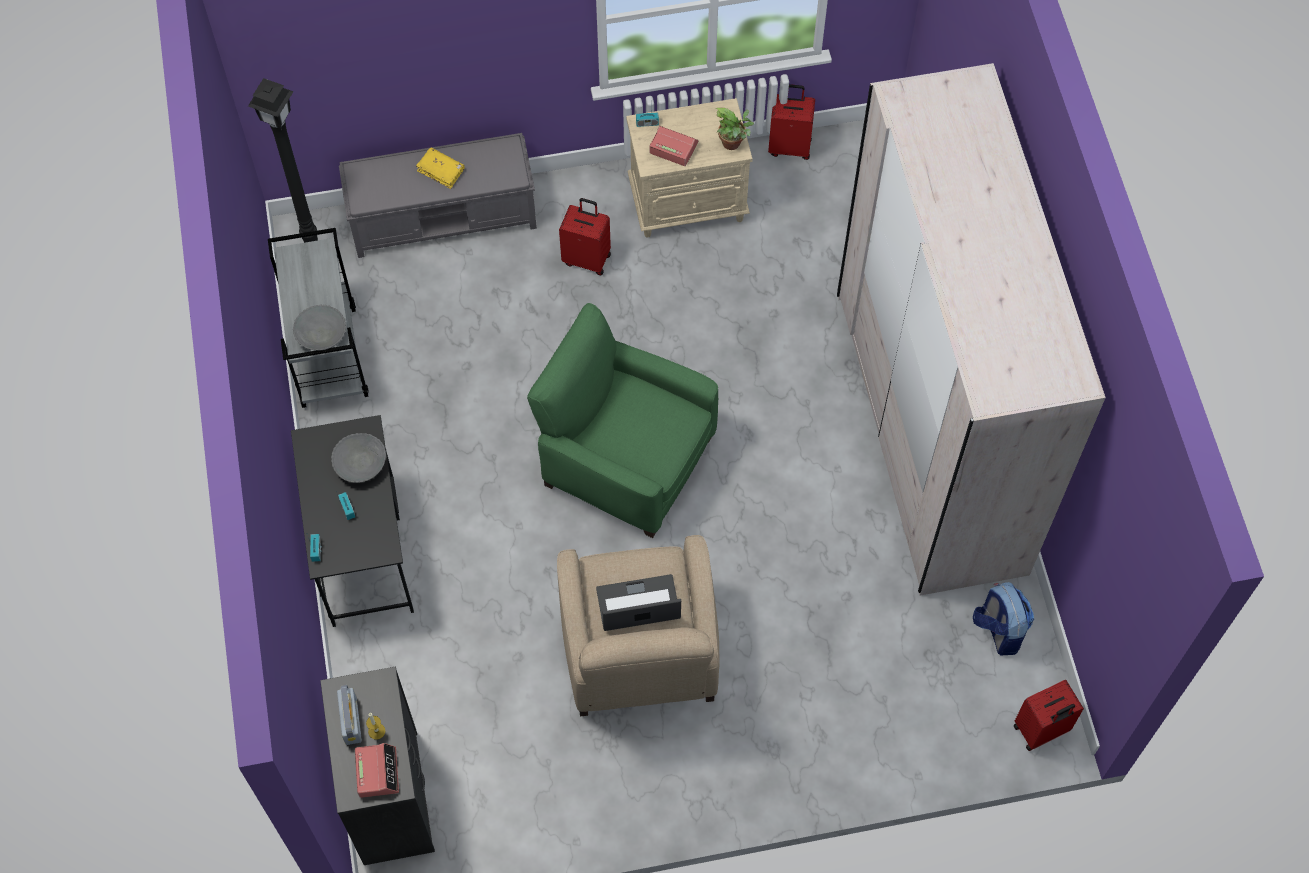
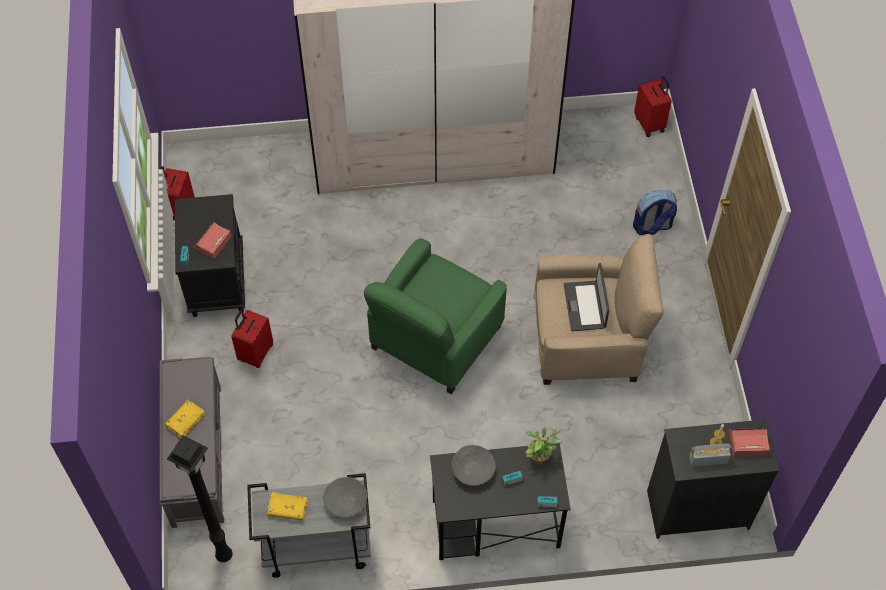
camera: 85 degrees left, 5 degrees down
beige nightstand [626,98,753,238] -> black nightstand [175,194,245,317]
potted plant [715,108,754,150] -> potted plant moved to [525,427,563,465]
backpack [973,582,1034,655] -> backpack moved to [633,190,677,235]
none -> yellow book [267,492,308,521]

